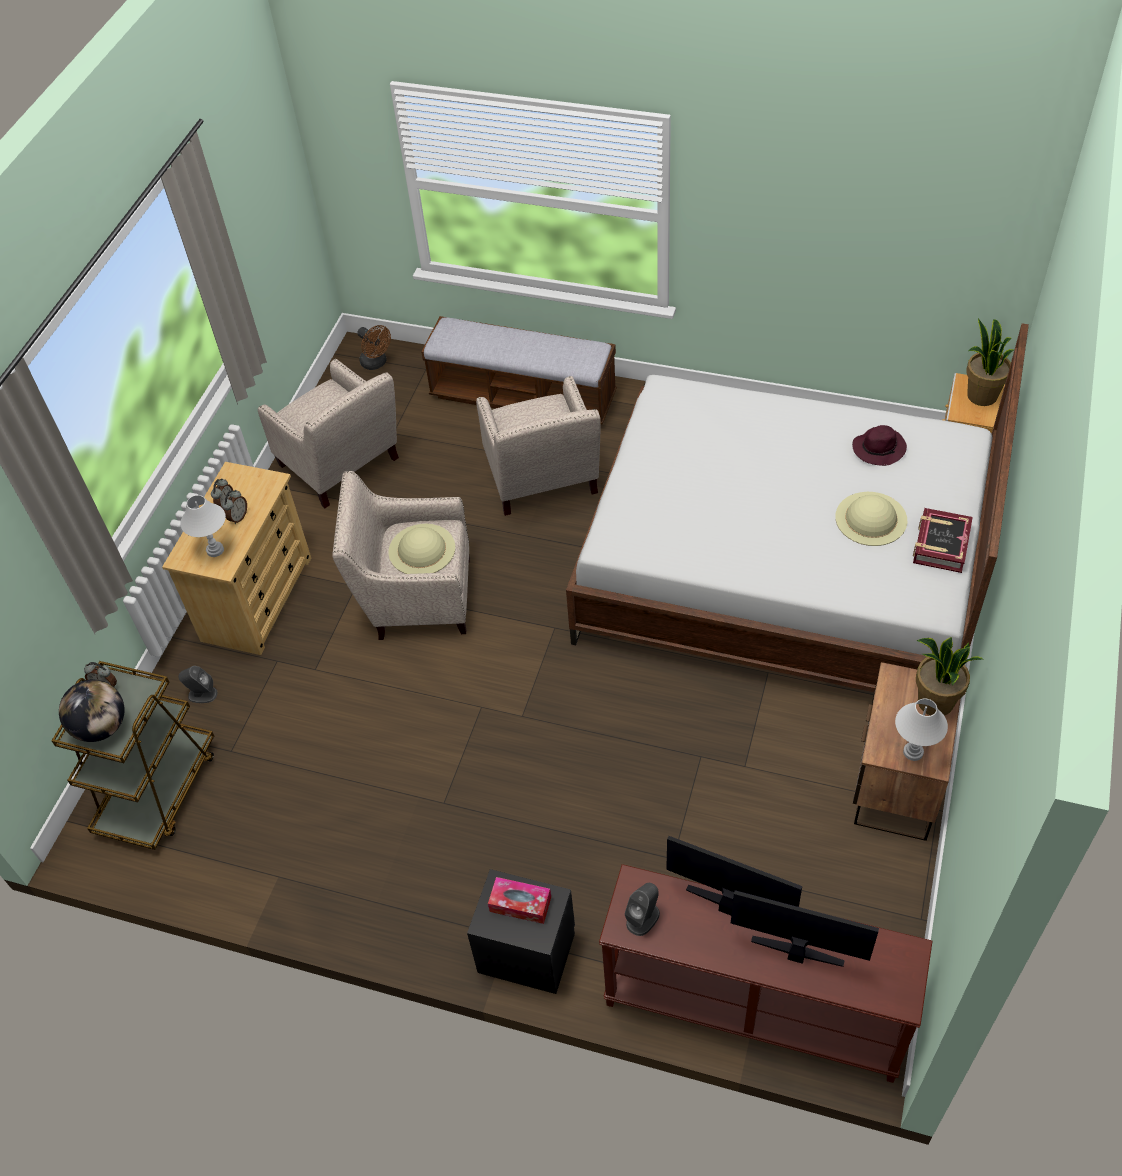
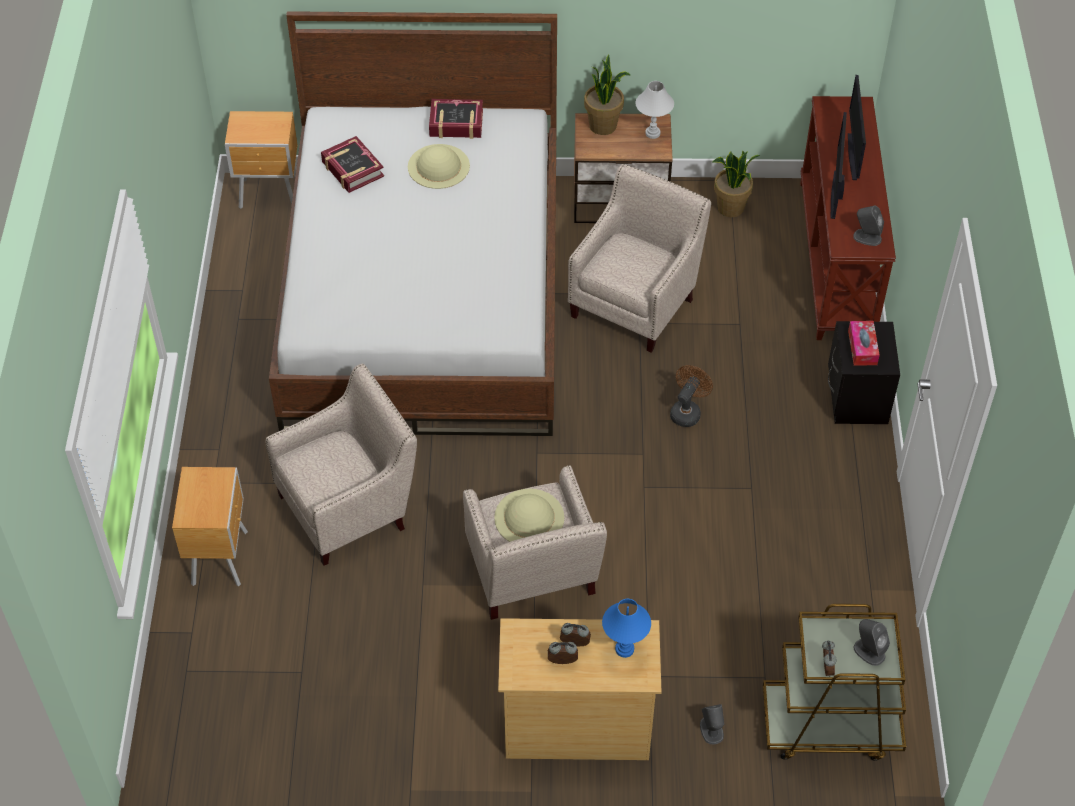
camera: 110 degrees left, 0 degrees up
globe [59,680,125,742] -> grey speaker [853,619,890,666]
white table lamp [180,495,226,557] -> blue table lamp [602,599,651,658]
beige armchair [258,359,399,508] -> beige armchair moved to [568,164,711,353]
brown fan [357,325,391,370] -> brown fan moved to [670,365,713,427]
bench [421,316,617,425] -> brown nightstand [172,467,248,586]
purple hat [852,425,907,466] -> book [321,136,384,193]
potted plant [966,318,1014,406] -> potted plant moved to [712,150,760,217]

